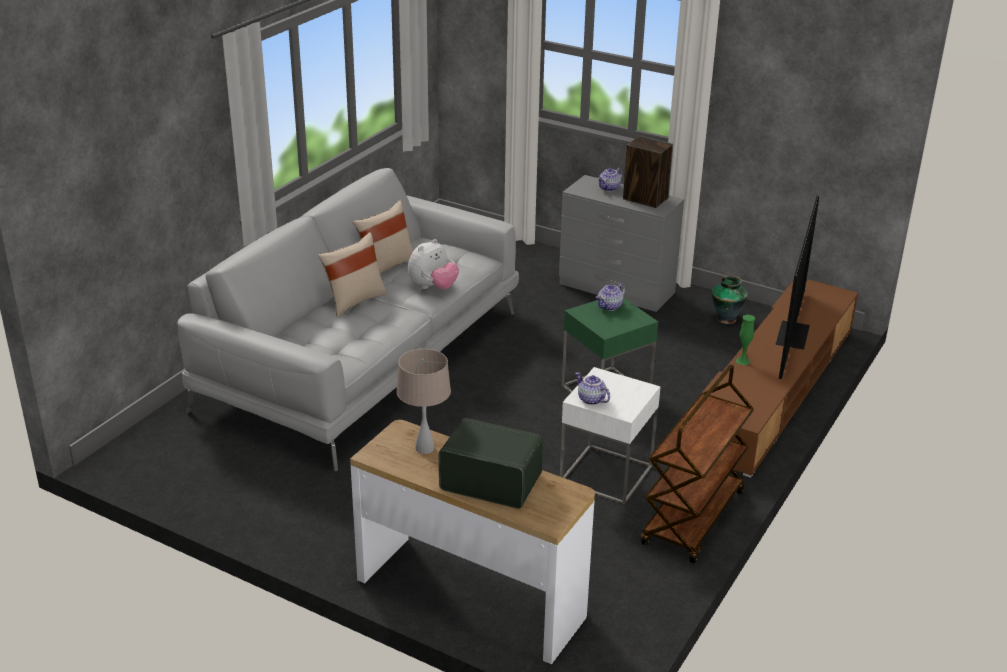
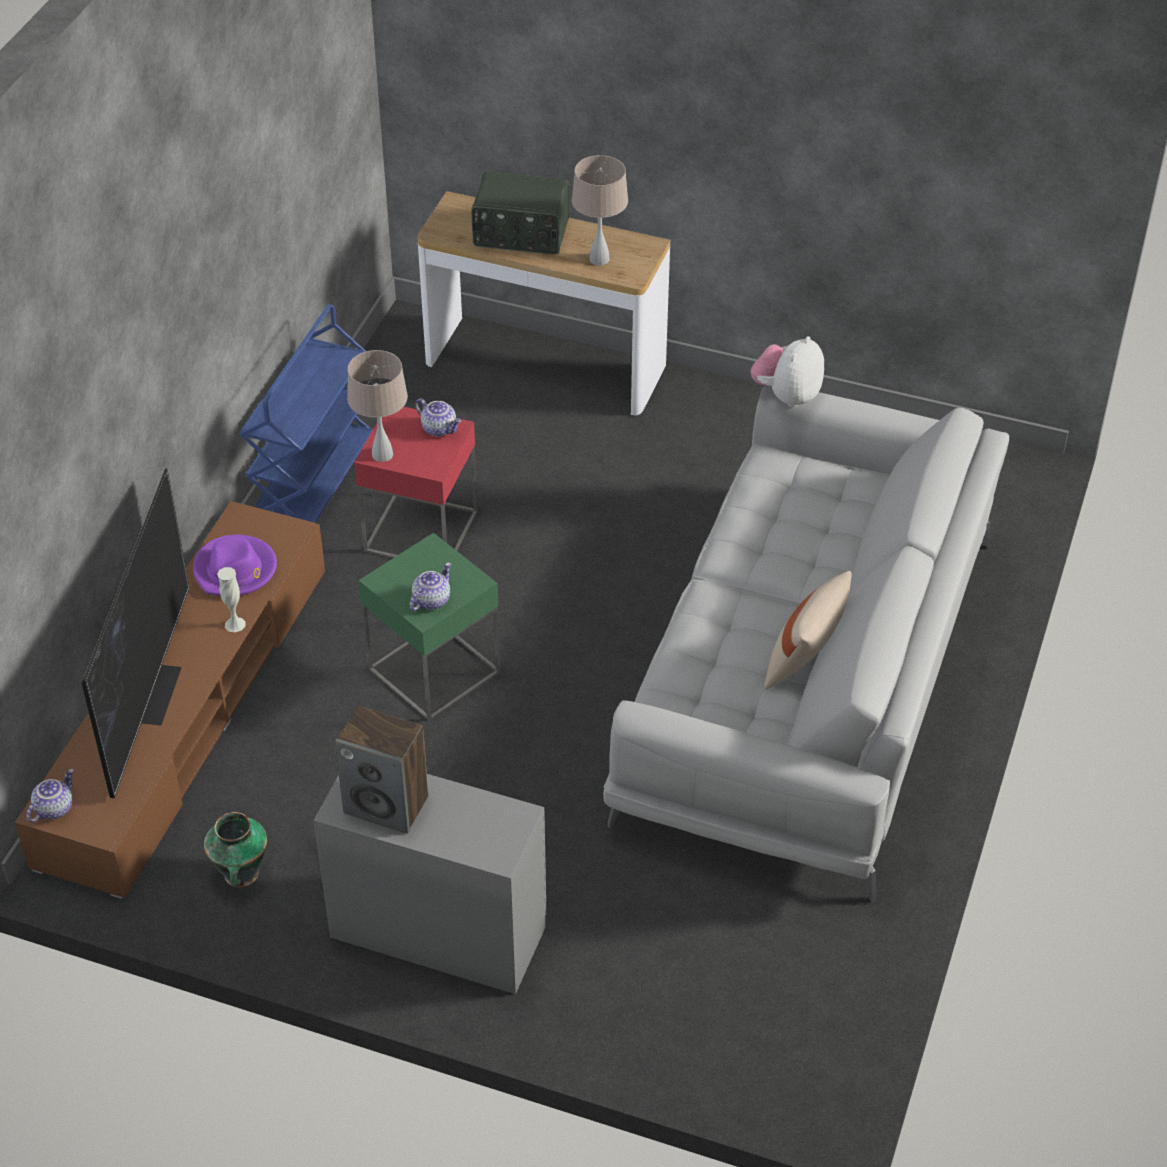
camera: 170 degrees right, 15 degrees up
beige pillow [318,232,387,317] -> none
plush toy [408,239,459,289] -> plush toy moved to [751,336,824,407]
white side table [560,367,661,505] -> red side table [354,407,478,558]
teapot [597,168,623,191] -> teapot moved to [26,769,74,822]
brown cart [641,364,754,564] -> blue cart [239,304,373,523]
green vase [736,315,755,365] -> white vase [217,567,246,632]
none -> purple hat [193,535,277,596]
none -> beige table lamp [347,350,408,462]

